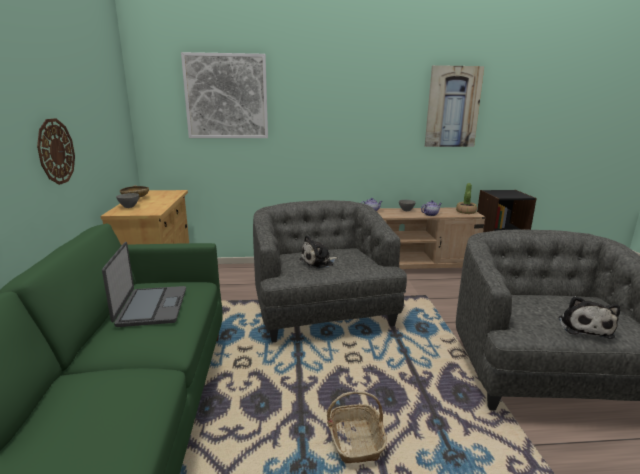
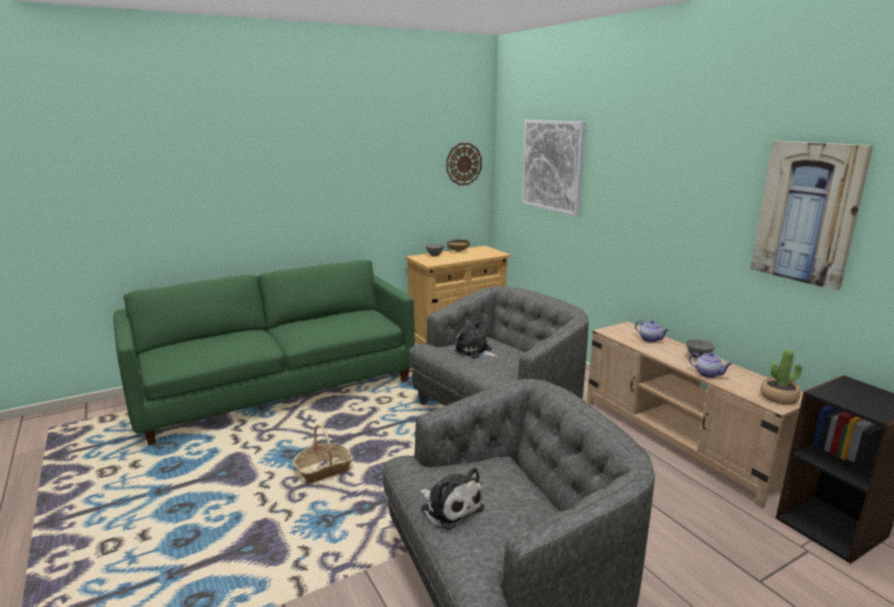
camera: 65 degrees right, 0 degrees up
wall clock [37,118,75,185] -> wall clock moved to [446,143,482,185]
laptop [102,242,186,327] -> none
plush toy [559,296,620,339] -> plush toy turned 120 degrees counterclockwise [420,467,484,530]

